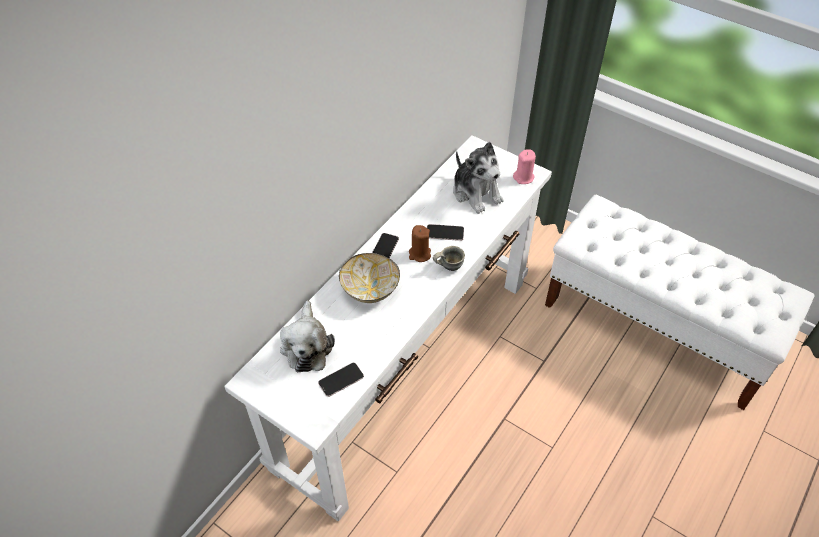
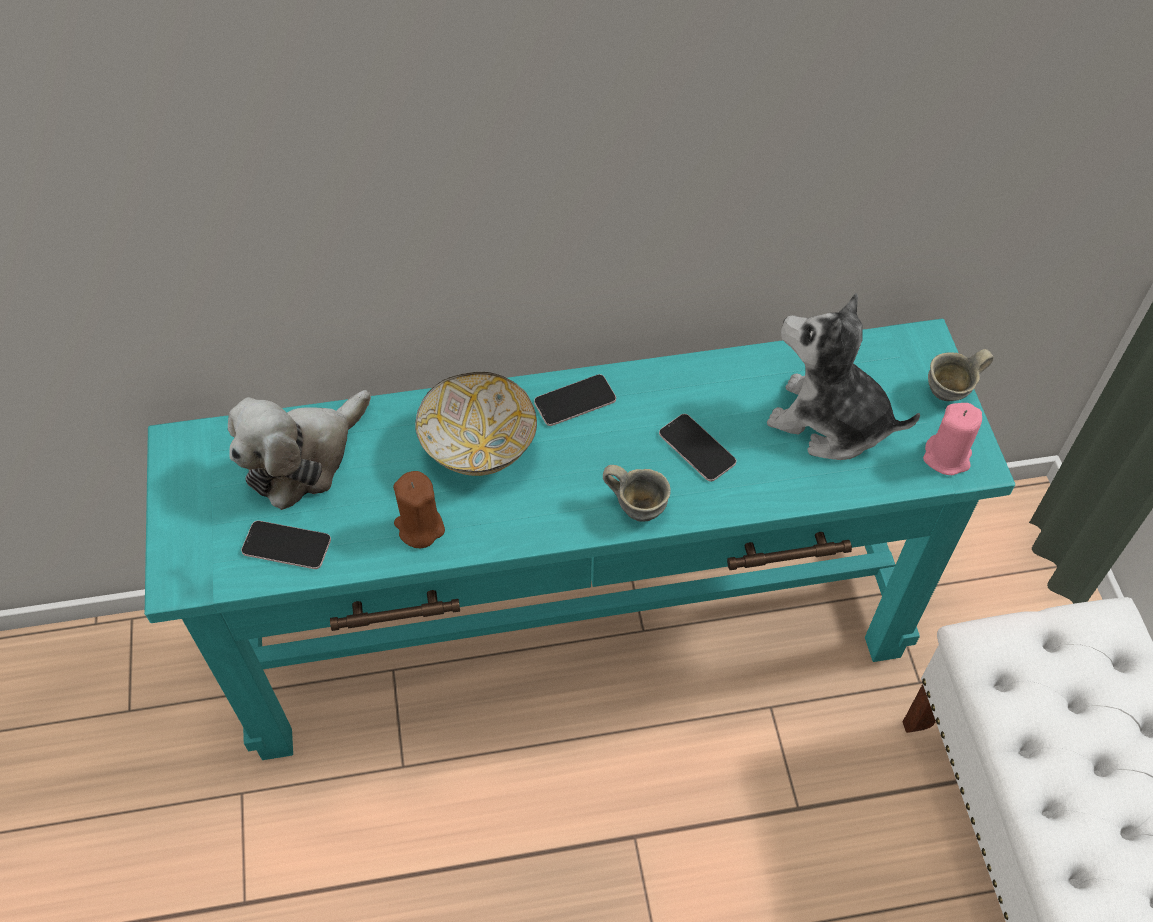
camera: 45 degrees right, 5 degrees up
white console table [224,135,552,522] -> turquoise console table [144,319,1015,760]
brown candle [409,225,431,262] -> brown candle moved to [393,471,445,548]
plush toy [453,142,503,214] -> plush toy turned 105 degrees clockwise [767,293,920,460]
none -> grey mug [928,349,994,401]

